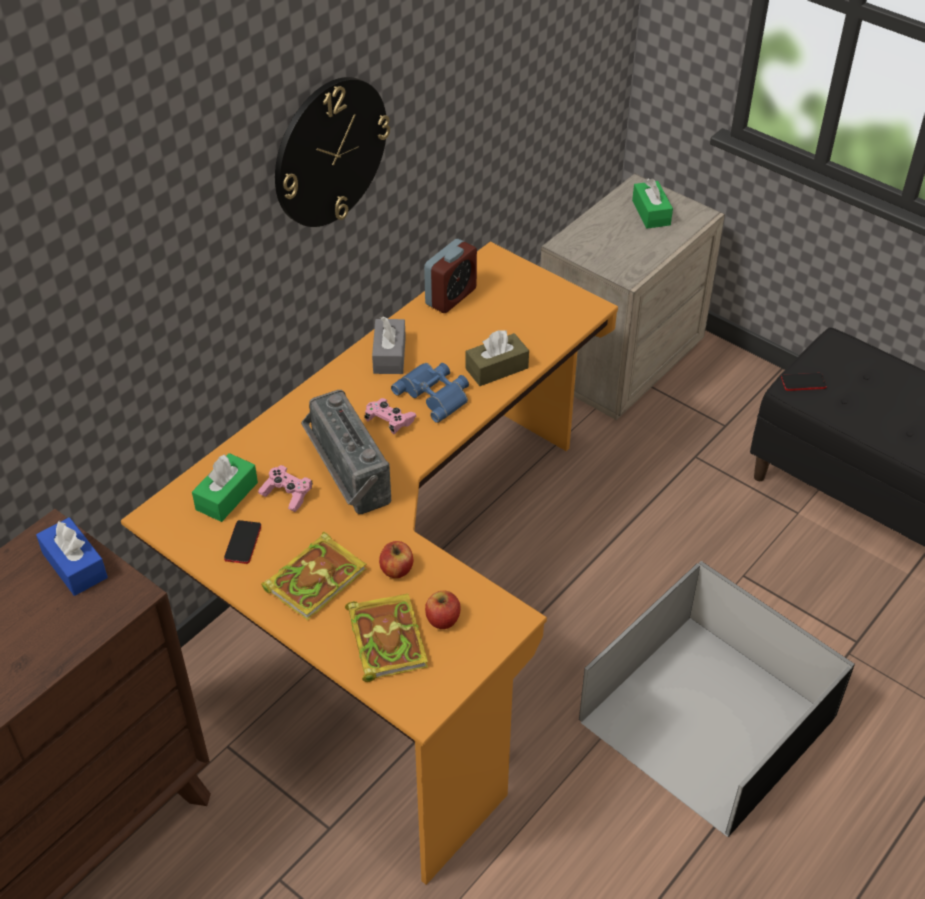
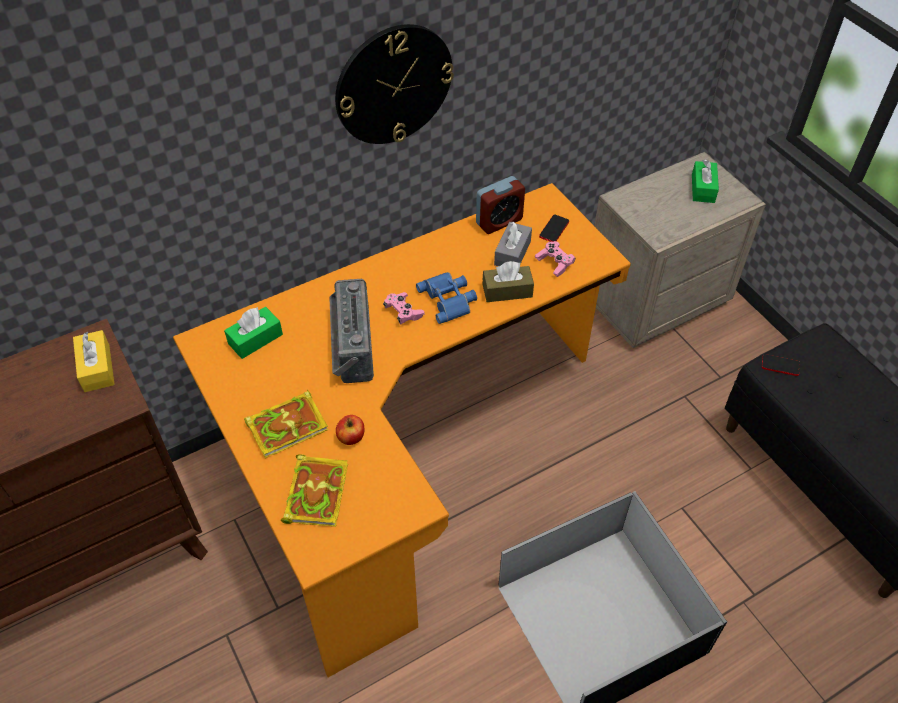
camera: 20 degrees right, 5 degrees up
blue tissue box [36,517,108,596] -> yellow tissue box [73,330,115,392]
phone [224,520,261,564] -> phone moved to [539,214,569,242]
pink game controller [258,465,312,512] -> pink game controller moved to [535,241,575,277]
grey tissue box [372,316,406,374] -> grey tissue box moved to [494,222,532,266]
apple [425,590,461,629] -> none

